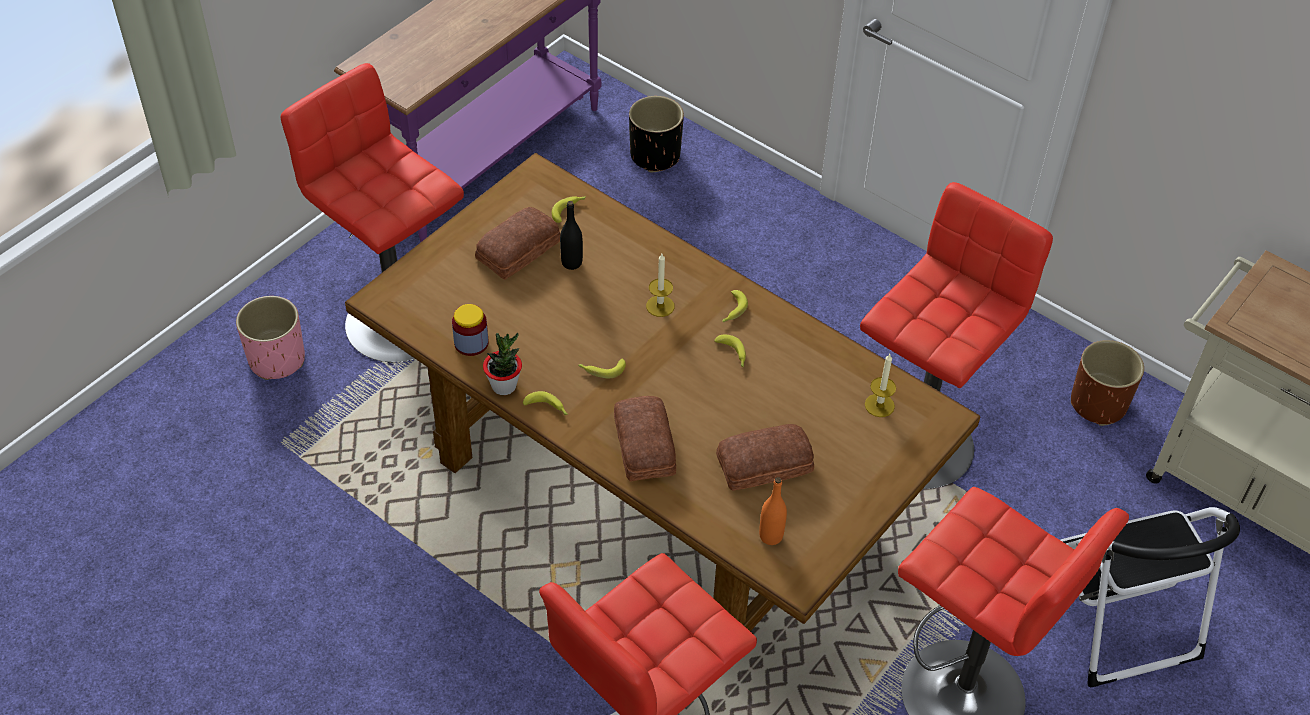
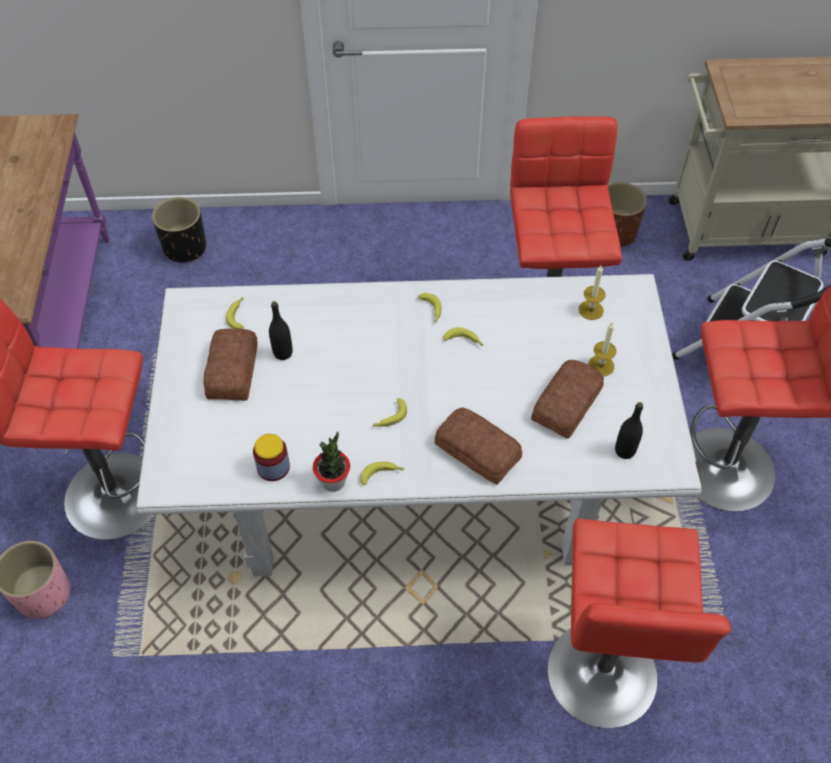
camera: 40 degrees left, 5 degrees up
brown dining table [345,153,980,631] -> white dining table [136,274,702,576]
candle [646,254,674,317] -> candle moved to [588,322,616,376]
orange bottle [759,477,787,545] -> black bottle [615,402,643,459]

